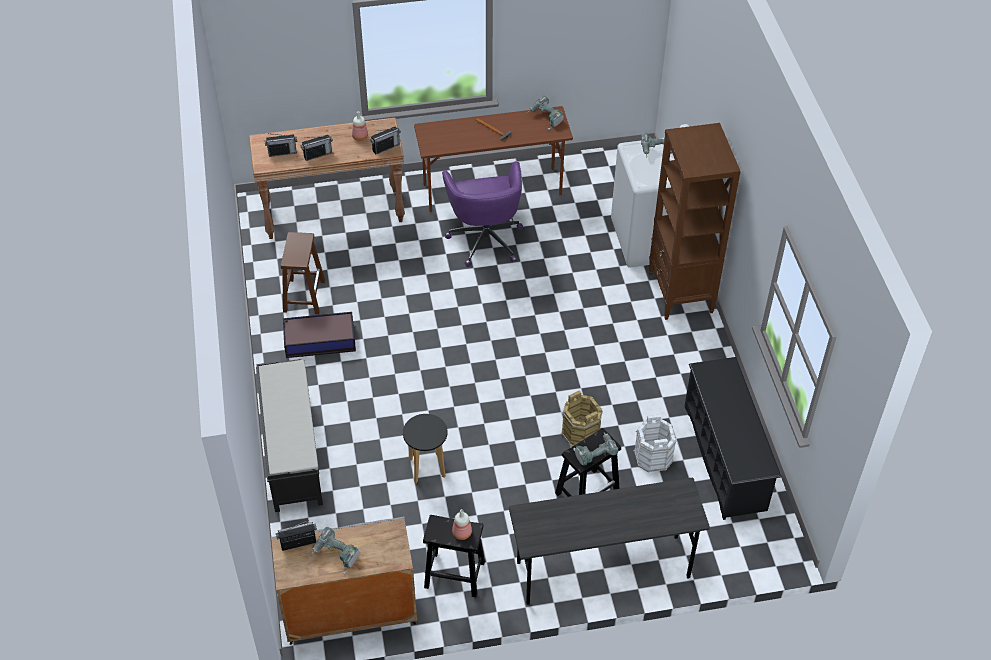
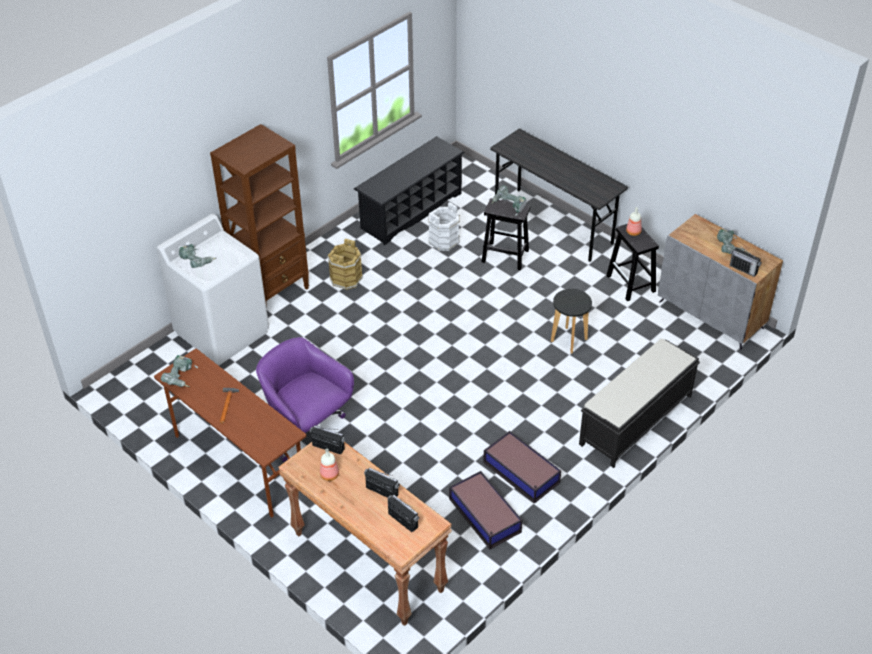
camera: 125 degrees left, 5 degrees down
brown stool [281,232,325,314] -> storage box [449,471,522,549]
purple office chair [442,161,523,267] -> purple office chair turned 90 degrees counterclockwise [256,337,354,462]
brown bucket [561,390,603,447] -> brown bucket moved to [327,239,363,290]

